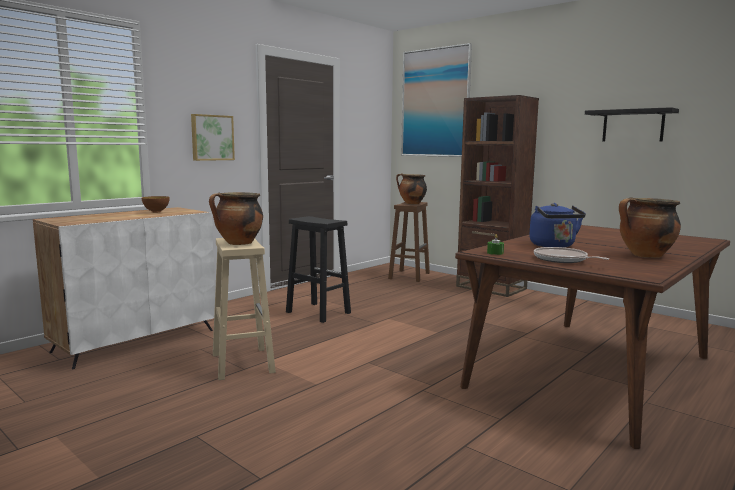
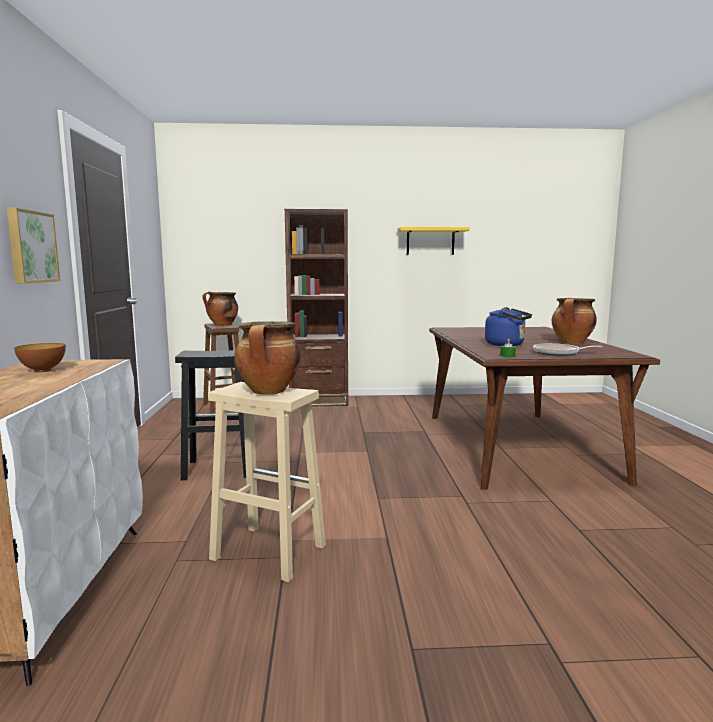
camera: 45 degrees left, 0 degrees up
picture [401,43,472,157] -> none
black shelf [585,107,679,141] -> yellow shelf [397,227,470,255]

